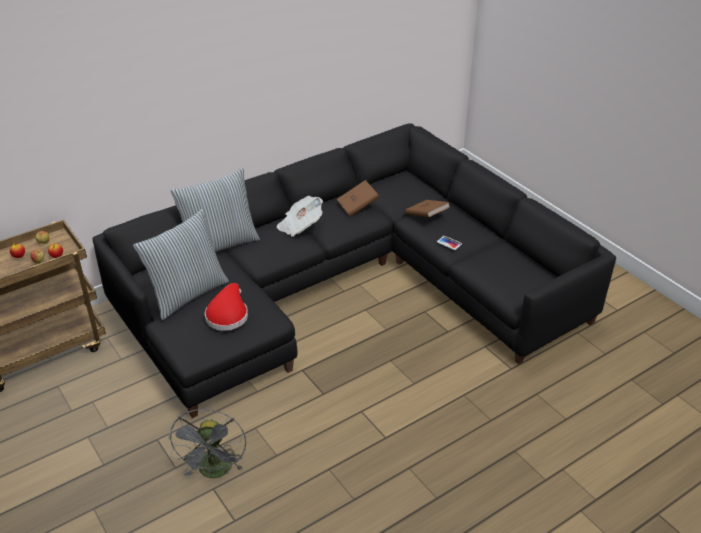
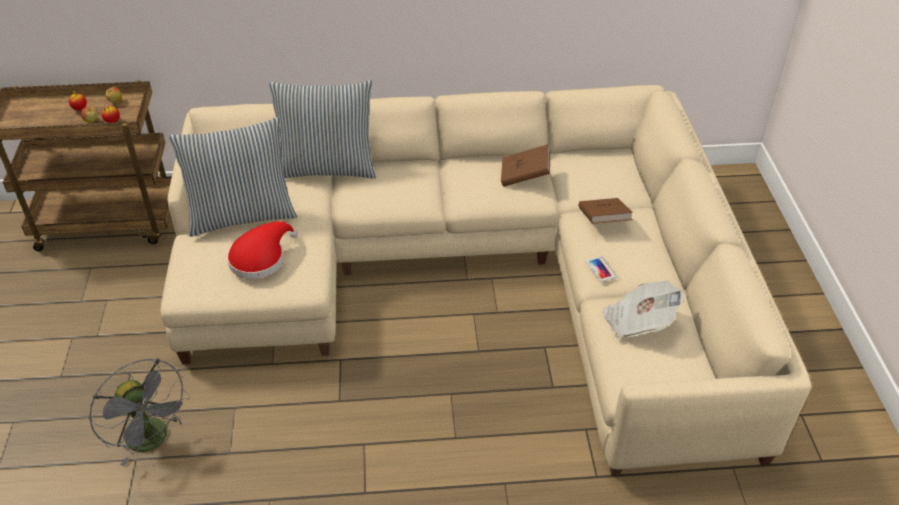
camera: 30 degrees right, 5 degrees up
black sofa [92,123,616,418] -> beige sofa [161,85,811,476]
grey fan [168,409,246,478] -> grey fan turned 75 degrees counterclockwise [89,358,190,466]
newspaper [277,196,323,237] -> newspaper moved to [602,280,685,338]

